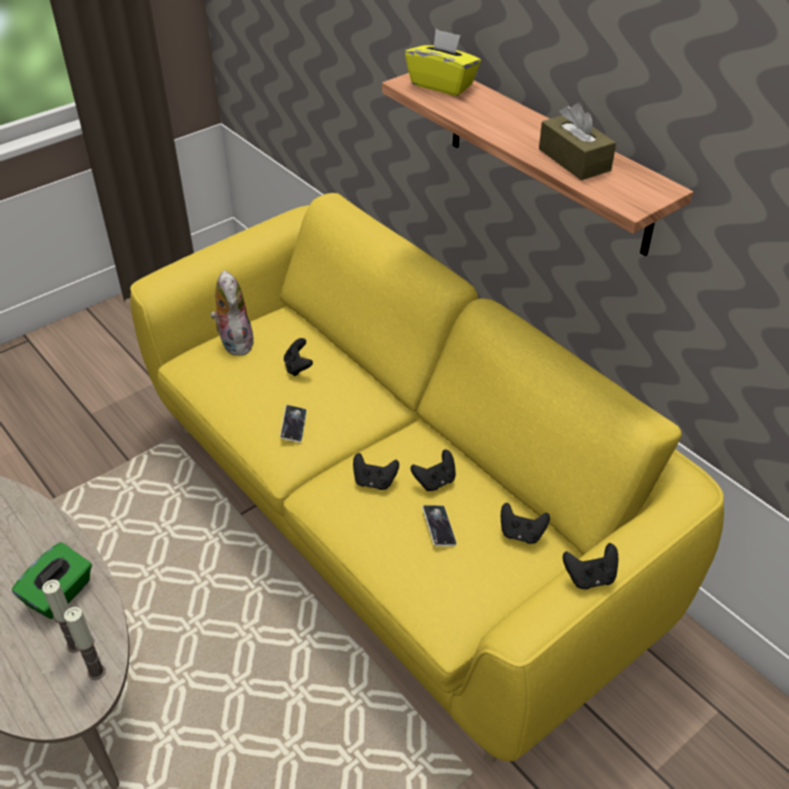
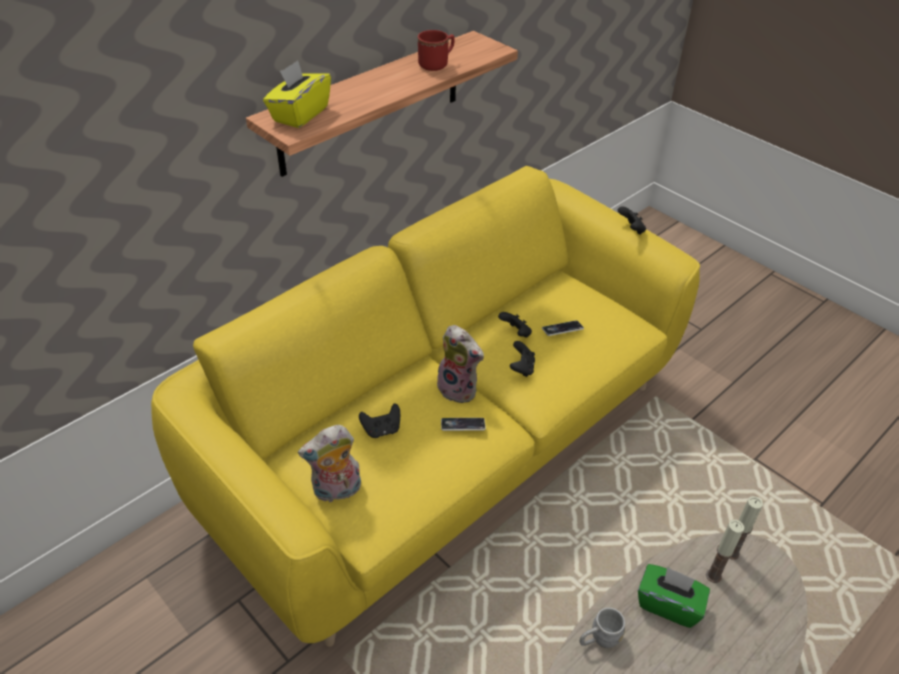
camera: 95 degrees left, 0 degrees up
black game controller [501,503,550,544] -> none
brown tissue box [539,103,616,180] -> red mug [418,30,454,71]
none -> plush toy [437,325,484,403]
none -> grey mug [579,607,625,648]

